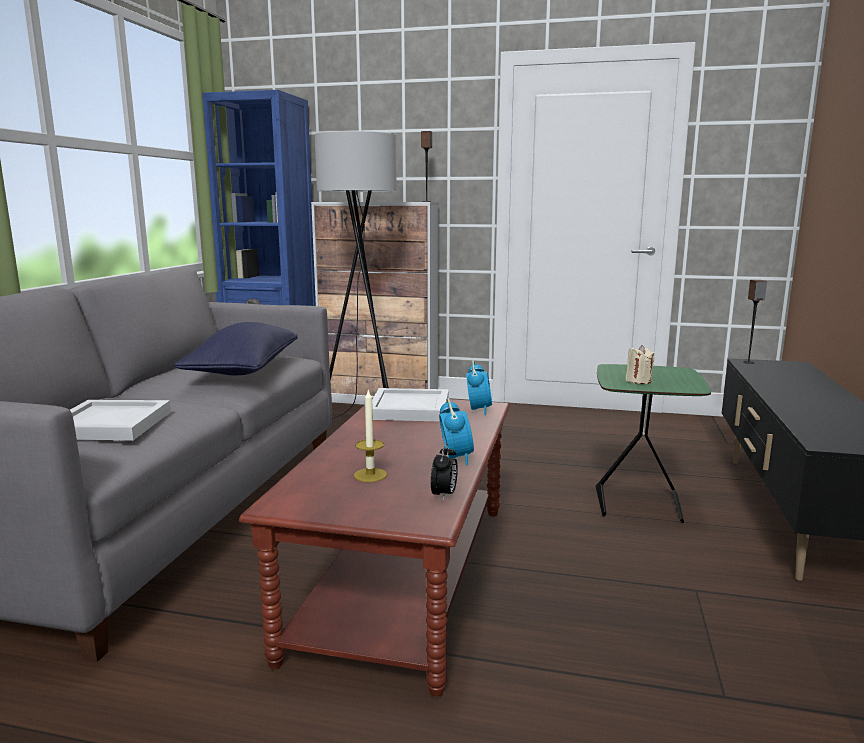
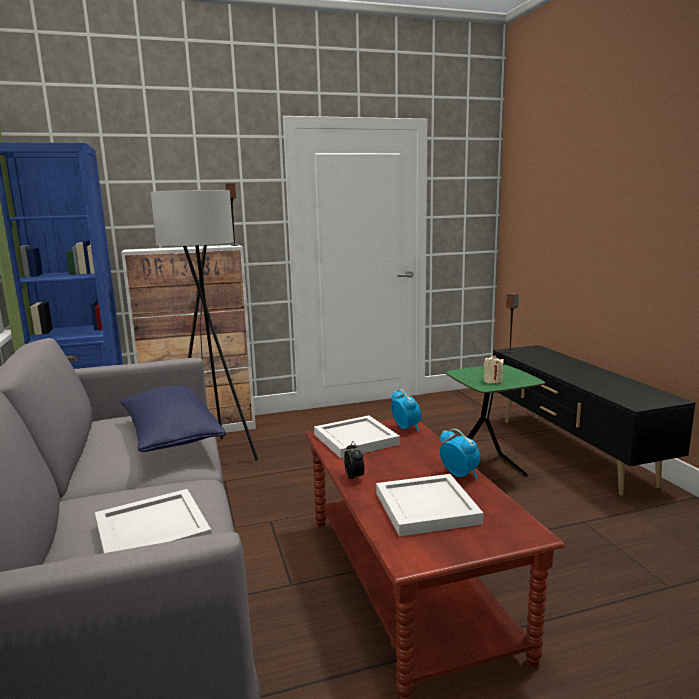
camera: 30 degrees left, 0 degrees up
candle [354,389,387,482] -> white tray [376,474,484,537]
alarm clock [431,443,458,501] -> alarm clock moved to [344,441,364,482]

